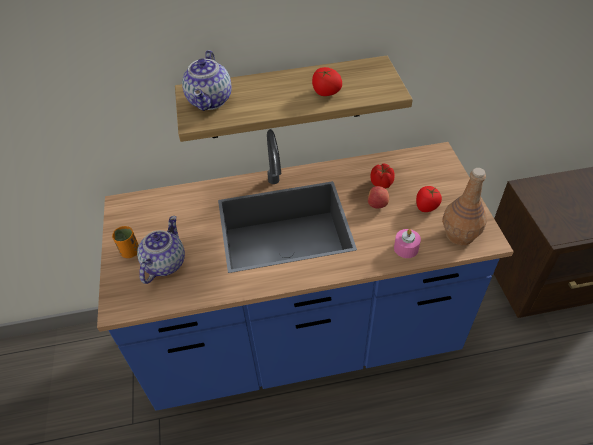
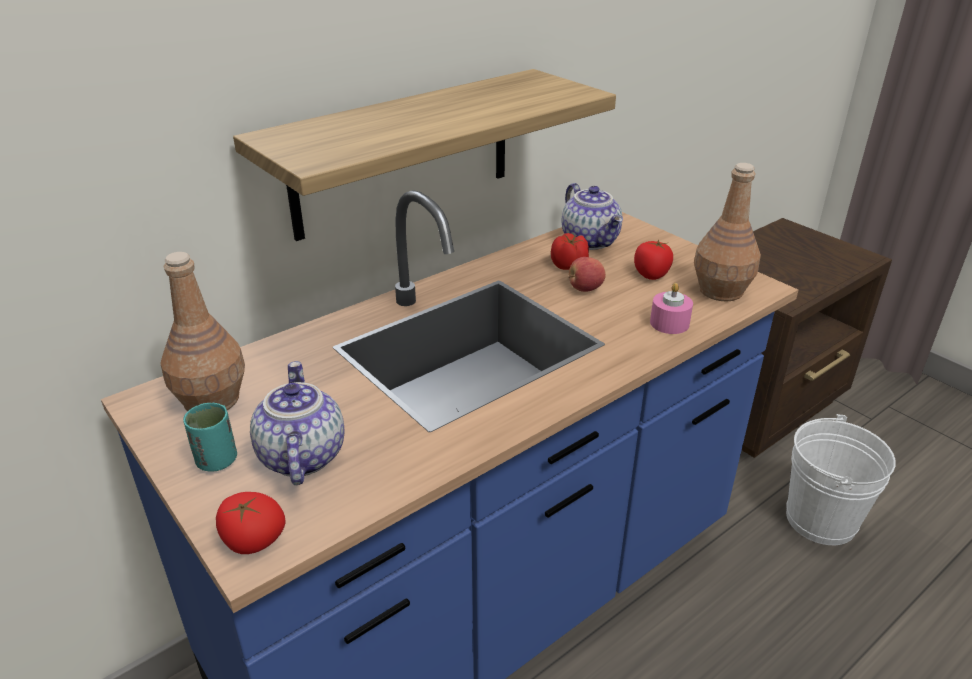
camera: 30 degrees left, 15 degrees down
orange cup [112,226,139,258] -> turquoise cup [183,403,237,472]
teapot [182,50,232,111] -> teapot moved to [562,183,623,250]
tomato [312,67,342,96] -> tomato moved to [216,492,285,554]
none -> brown bottle [160,252,245,411]
none -> white bucket [786,414,896,545]

